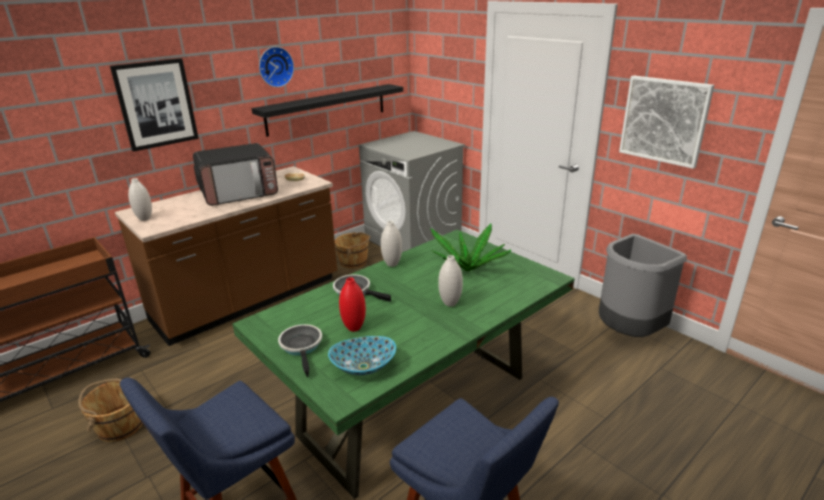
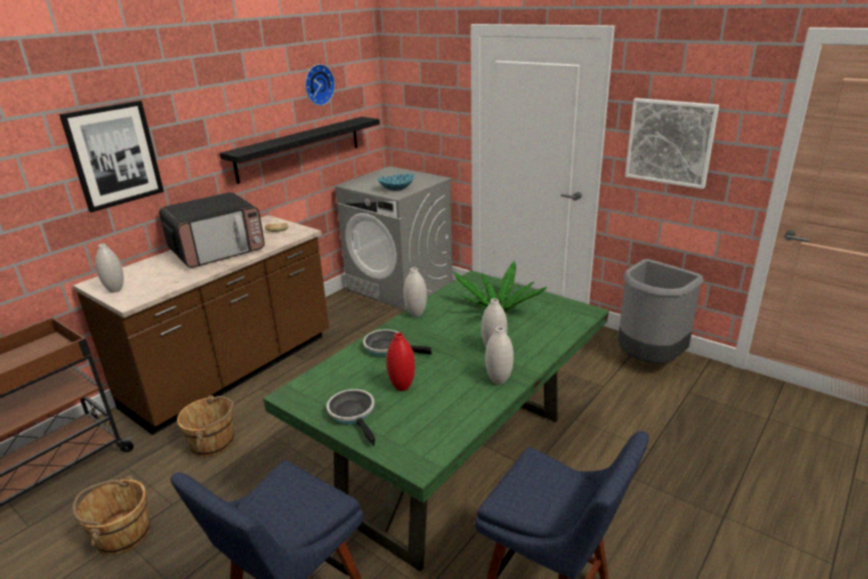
camera: 10 degrees left, 0 degrees up
wall clock [259,47,294,87] -> wall clock moved to [305,64,335,106]
bowl [328,336,396,375] -> bowl moved to [377,173,415,191]
brown bucket [335,232,370,268] -> brown bucket moved to [177,395,234,457]
none -> white vase [485,326,514,385]

